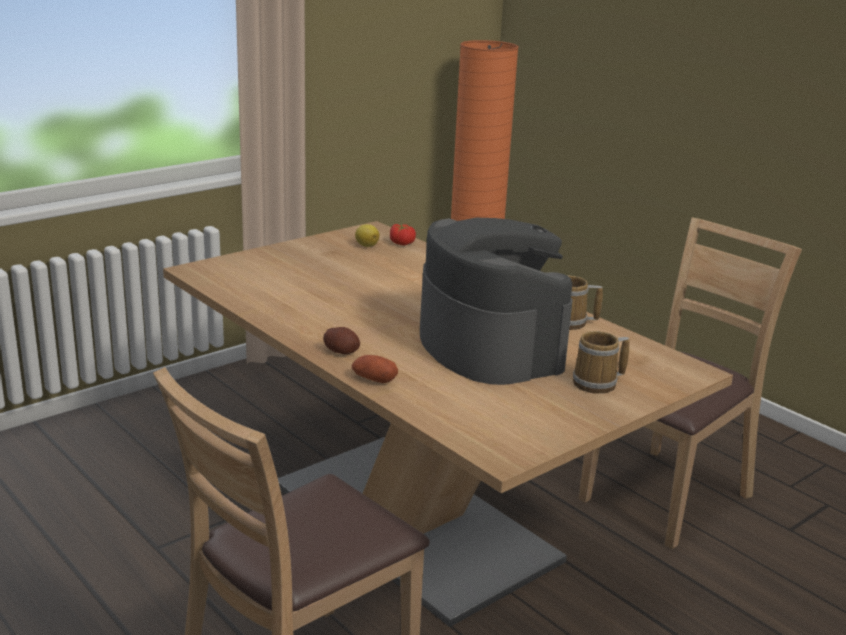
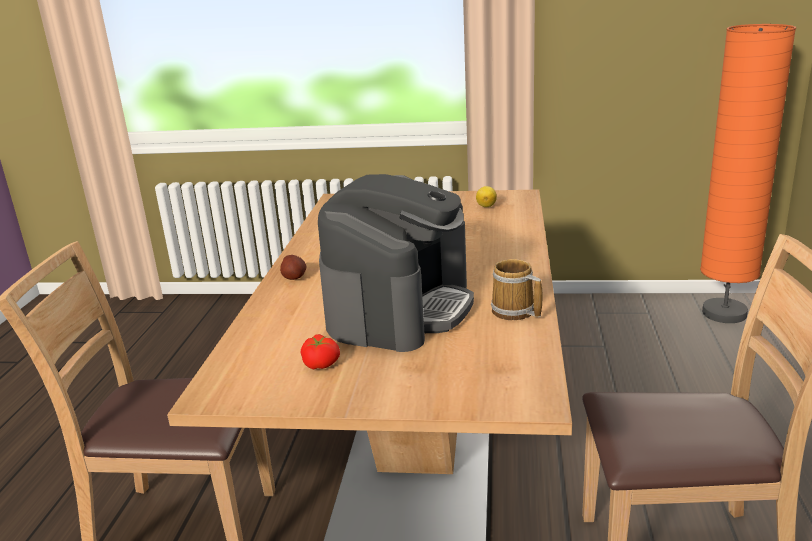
camera: 50 degrees right, 0 degrees up
potato [351,355,398,383] -> none
tomato [390,224,416,246] -> tomato moved to [301,334,340,369]
mug [573,331,629,394] -> none

